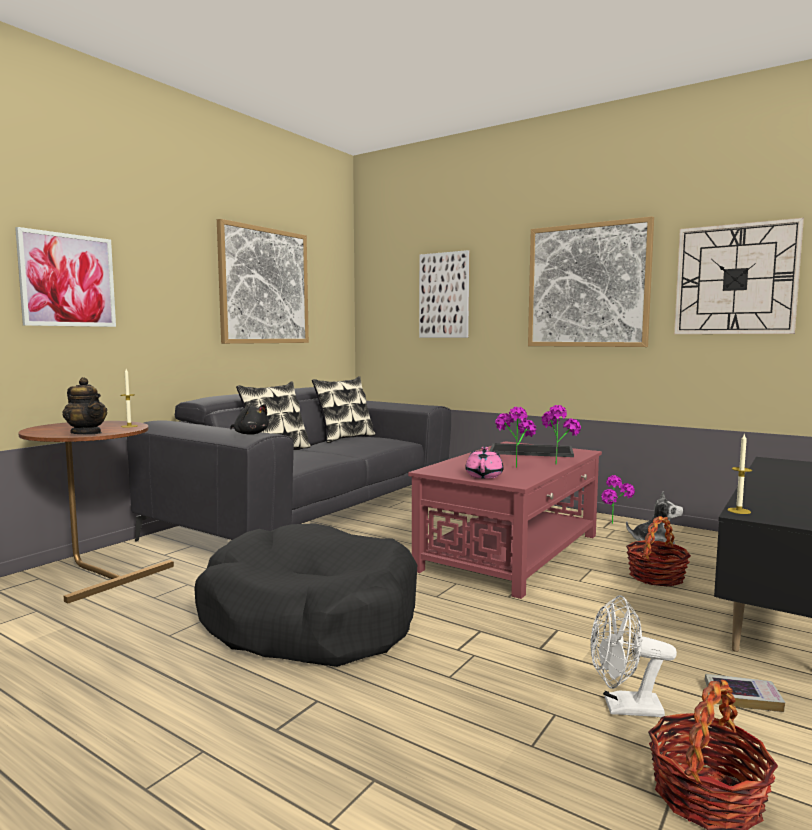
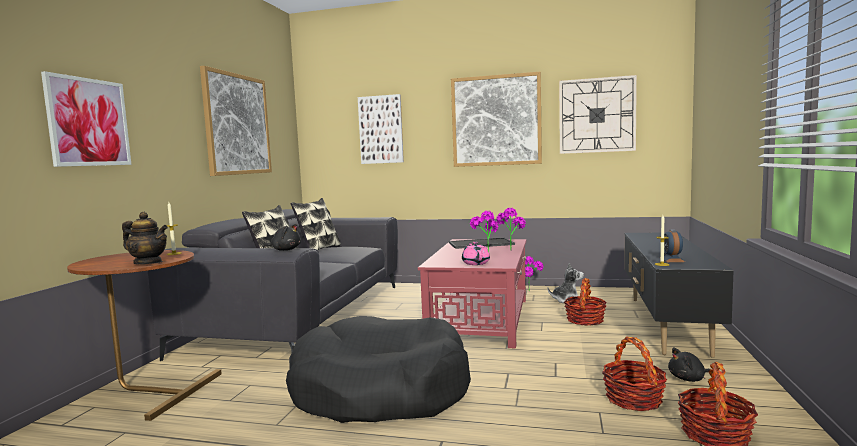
camera: 20 degrees left, 0 degrees up
white fan [590,595,677,717] -> basket [602,337,667,411]
book [705,674,785,712] -> black plush toy [668,348,710,382]
none -> alarm clock [664,229,685,262]

